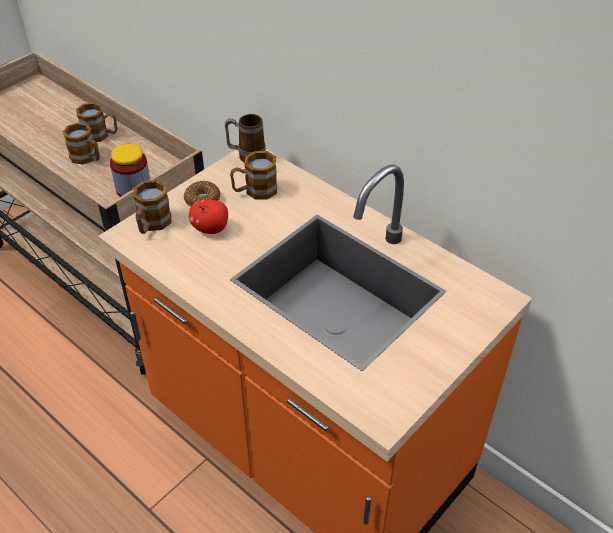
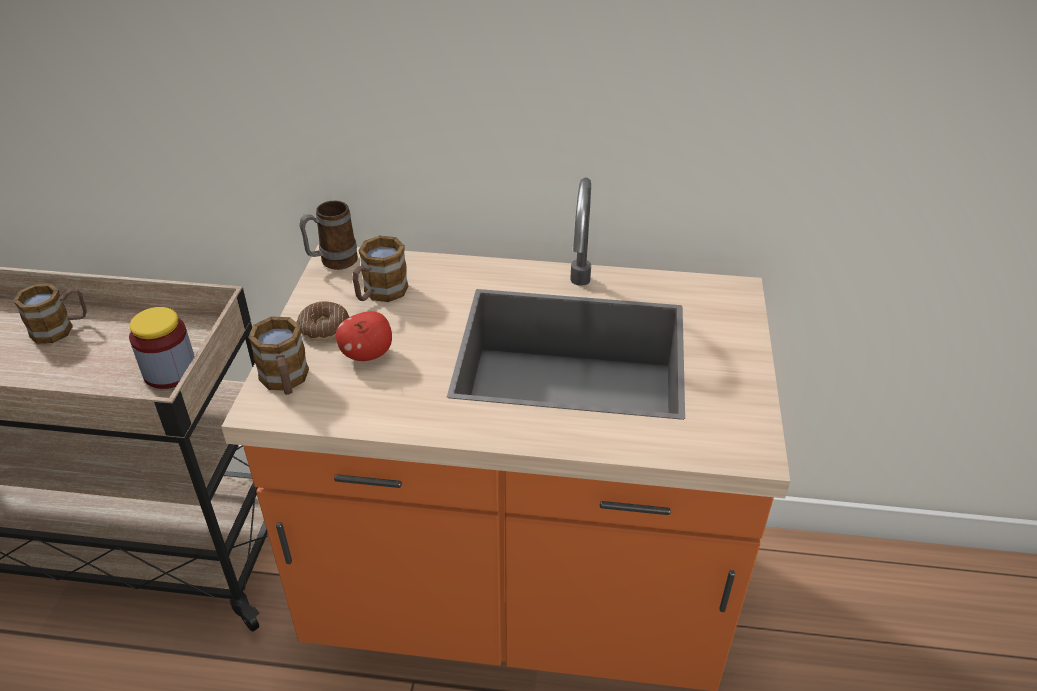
camera: 35 degrees left, 5 degrees down
mug [63,123,100,165] -> none

